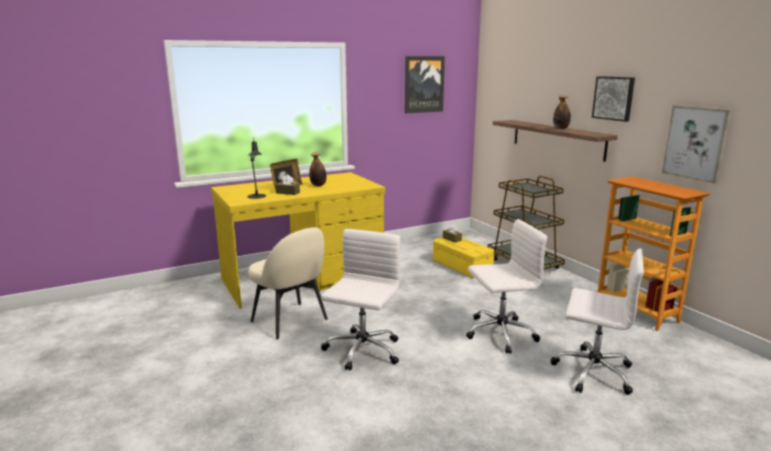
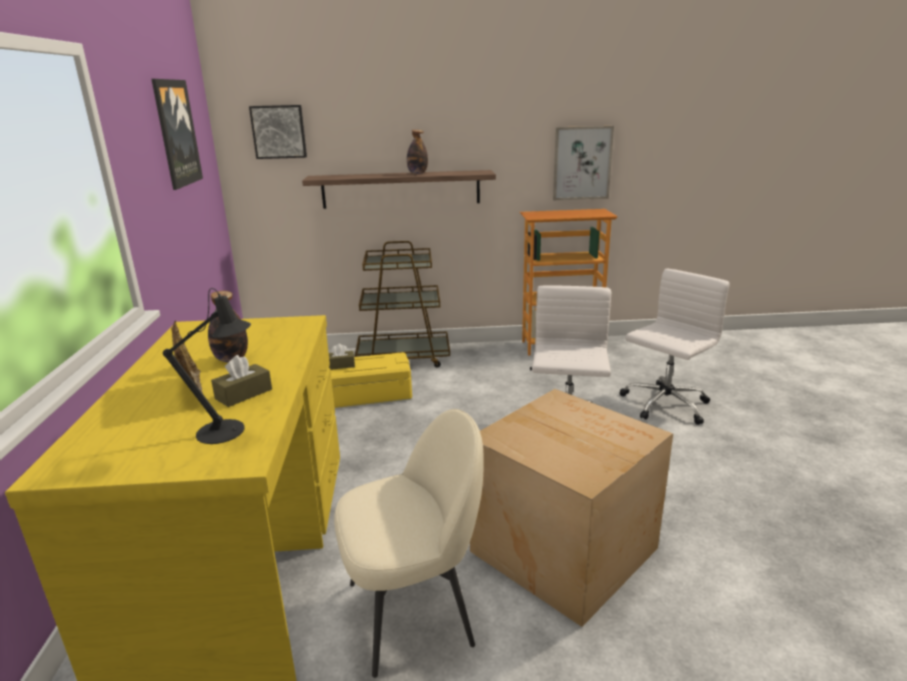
camera: 65 degrees left, 5 degrees up
white office chair [321,229,400,370] -> cardboard box [470,389,673,627]
picture [592,76,635,122] -> picture moved to [249,105,307,159]

